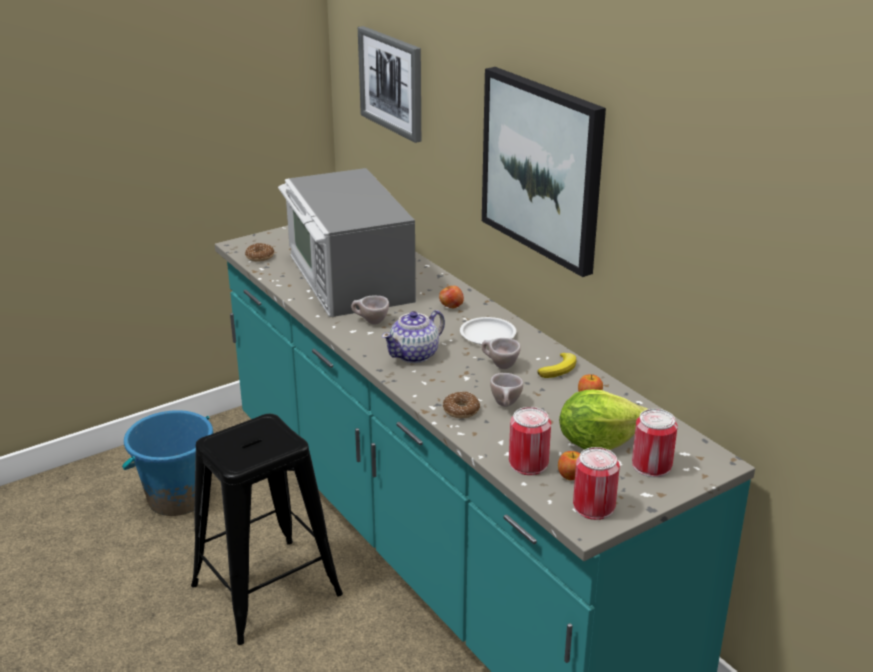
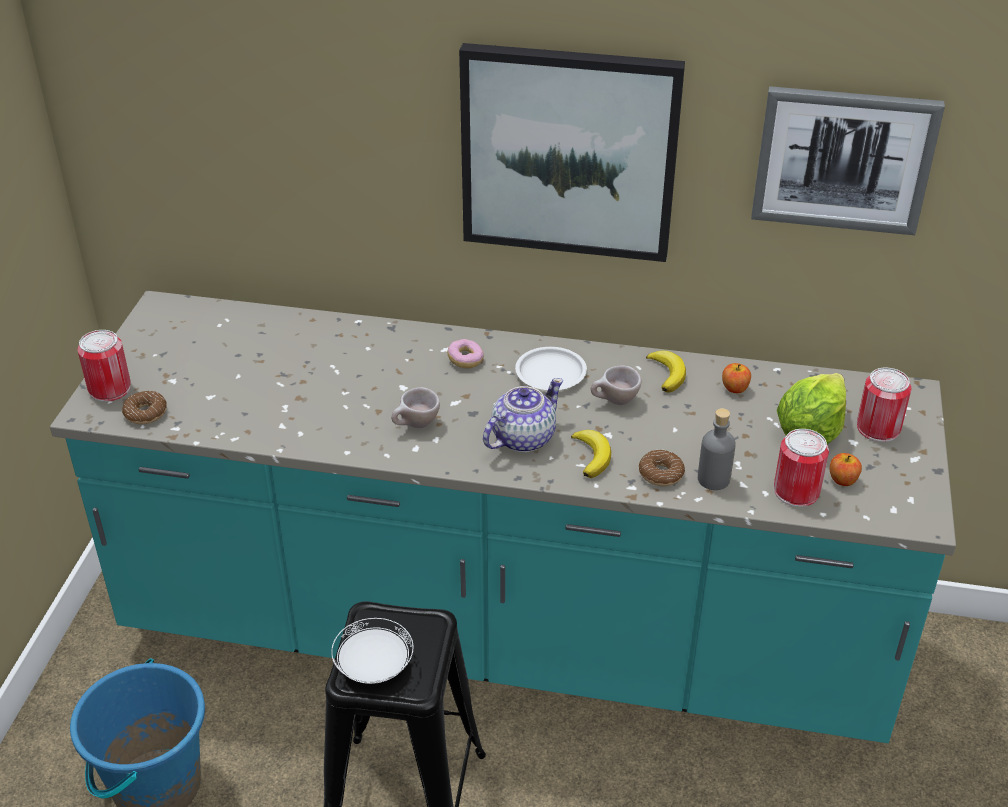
camera: 45 degrees left, 10 degrees up
microwave [278,168,416,317] -> none
picture [358,26,421,143] -> picture moved to [751,86,945,235]
teapot [382,310,445,363] -> teapot turned 135 degrees counterclockwise [483,378,563,452]
apple [439,284,464,308] -> donut [447,339,484,368]
beige cup [490,373,523,407] -> none
can [573,447,620,520] -> can moved to [78,330,131,402]
none -> white plate [331,618,413,684]
none -> banana [571,430,611,478]
none -> grey bottle [698,408,736,490]

